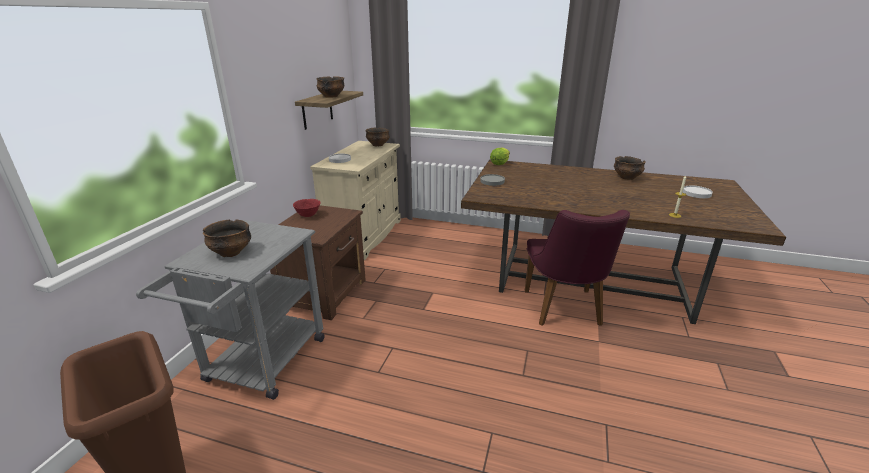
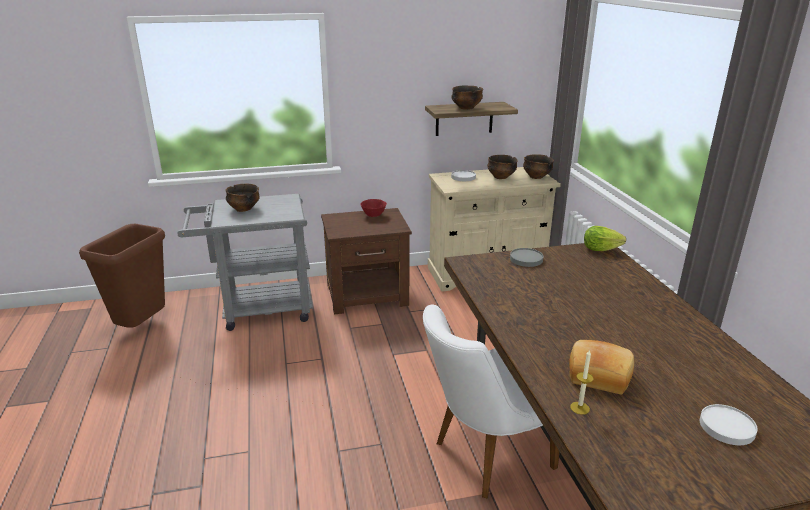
camera: 60 degrees right, 0 degrees up
purple chair [525,210,630,326] -> white chair [423,305,560,499]
bowl [614,156,646,180] -> bowl moved to [487,155,518,179]
none -> bread [569,340,634,394]

